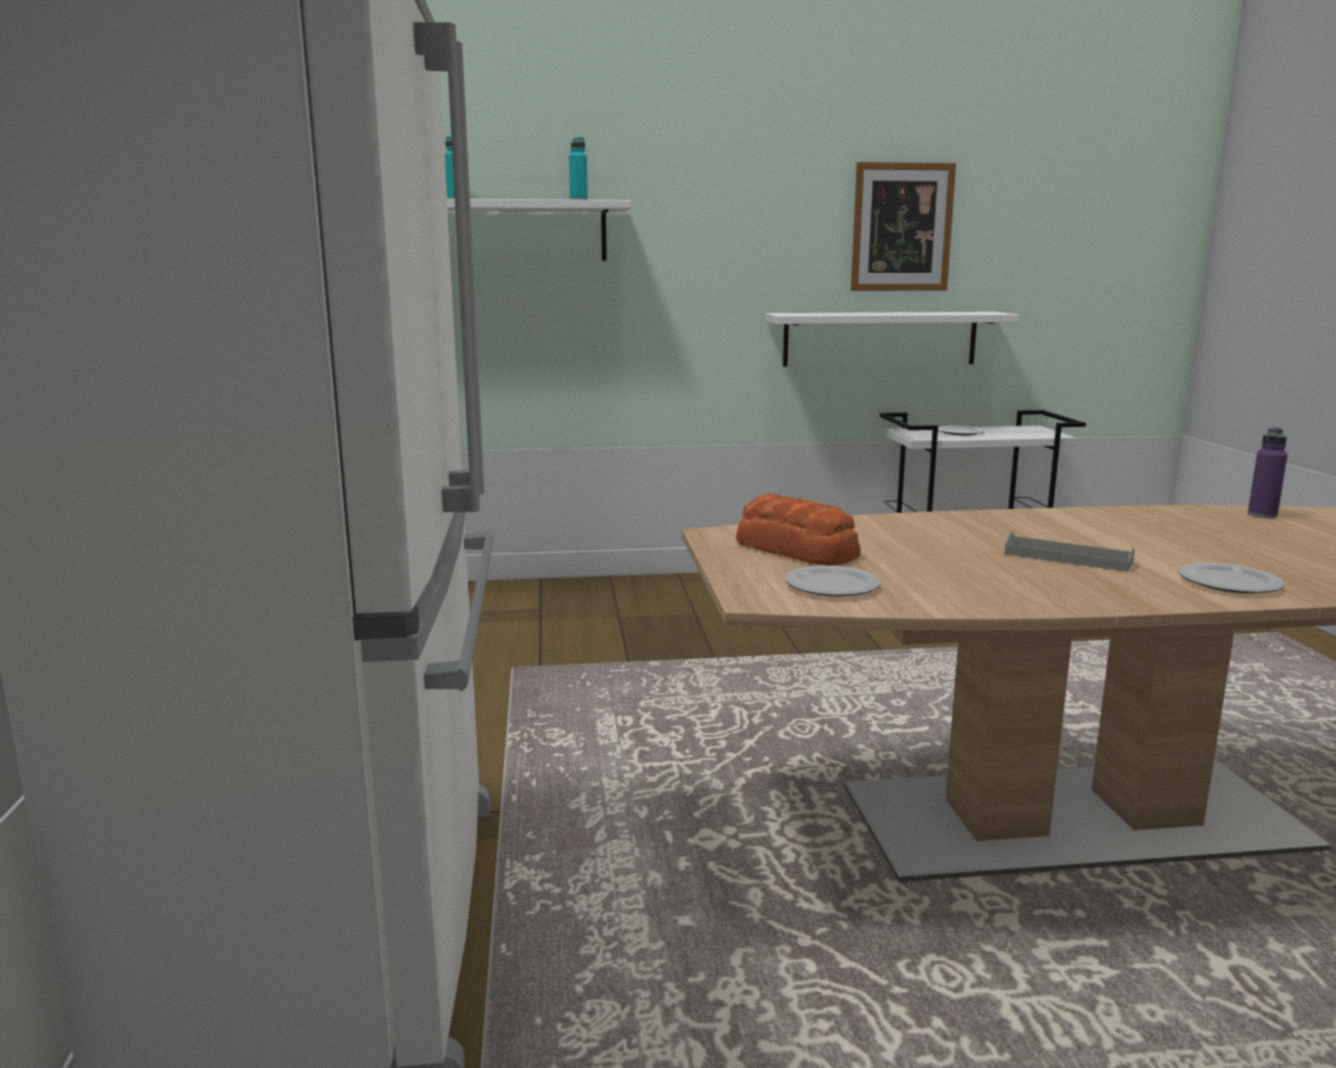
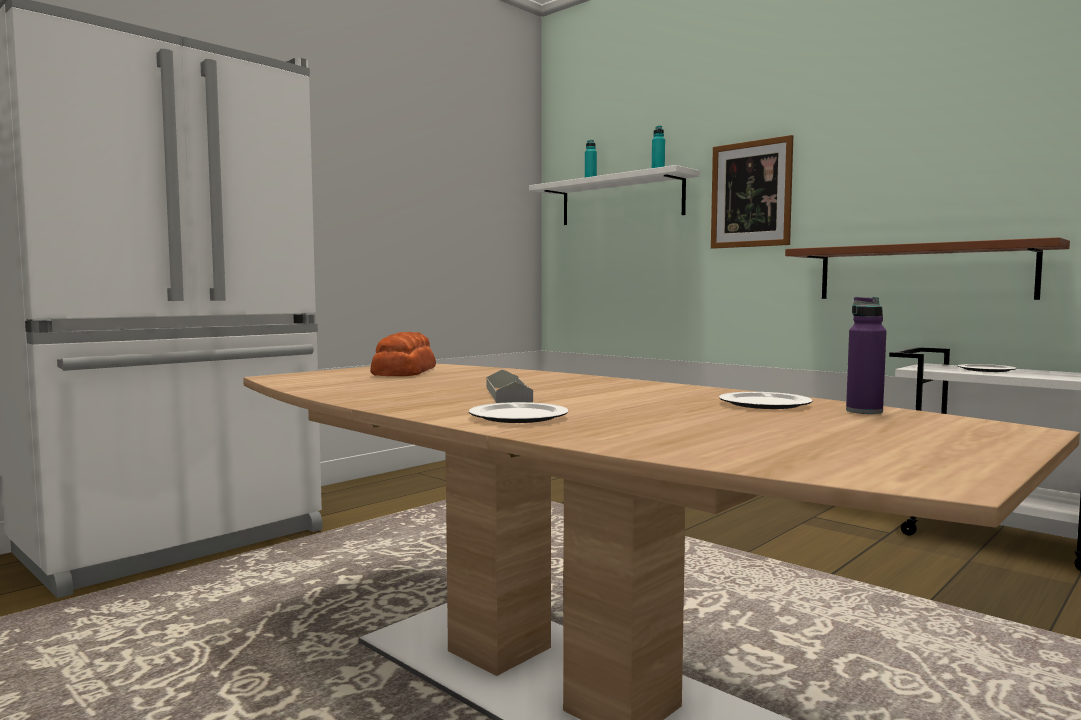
camera: 50 degrees right, 10 degrees down
white shelf [765,312,1019,367] -> brown shelf [785,237,1070,300]
plate [785,566,880,596] -> plate moved to [719,392,813,409]
picture [851,162,956,291] -> picture moved to [711,135,793,249]

